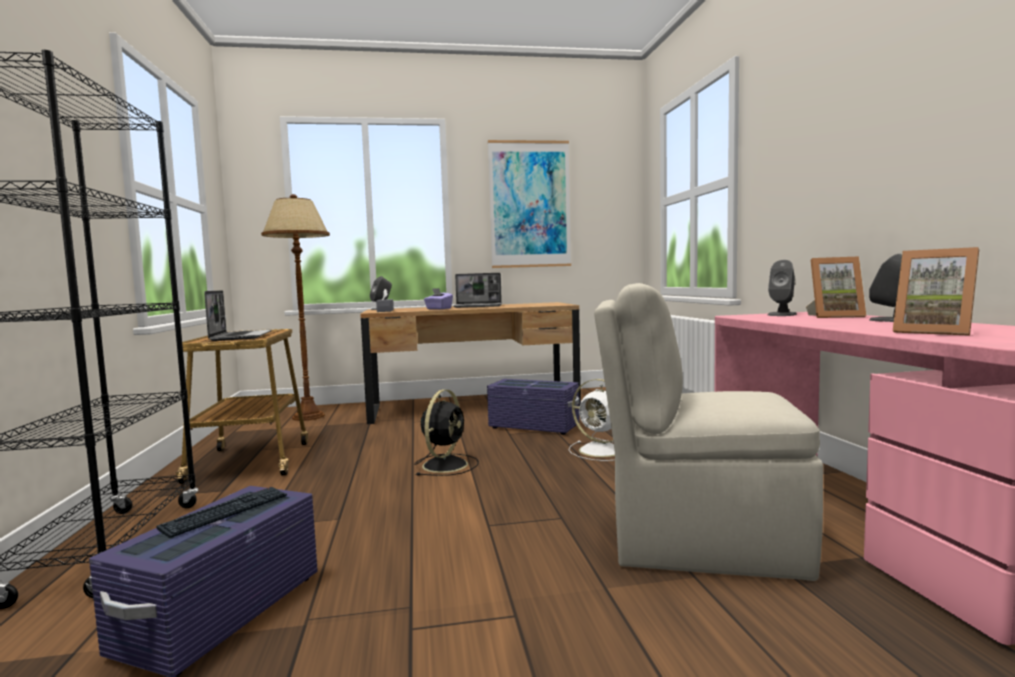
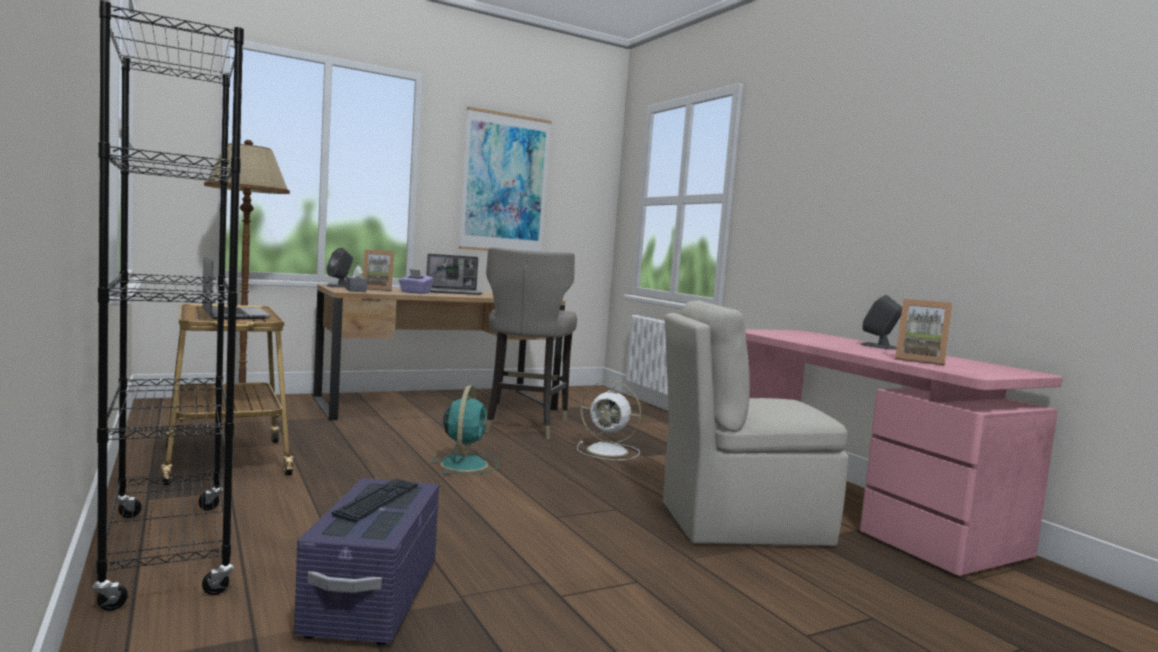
camera: 20 degrees left, 0 degrees up
black fan [414,390,479,476] -> turquoise fan [431,385,499,474]
purple storage box [487,379,580,435] -> grey stool [484,247,577,439]
grey speaker [768,260,797,316] -> none
picture frame [806,256,866,318] -> picture frame moved to [363,250,394,291]

